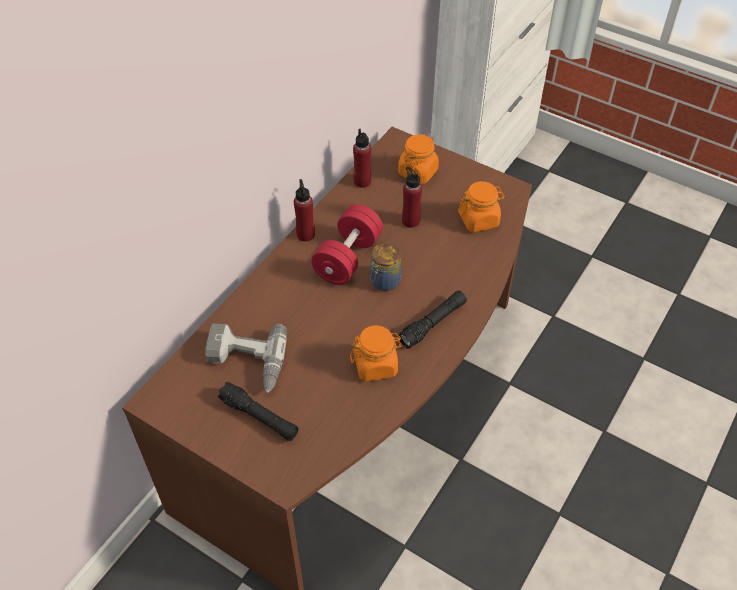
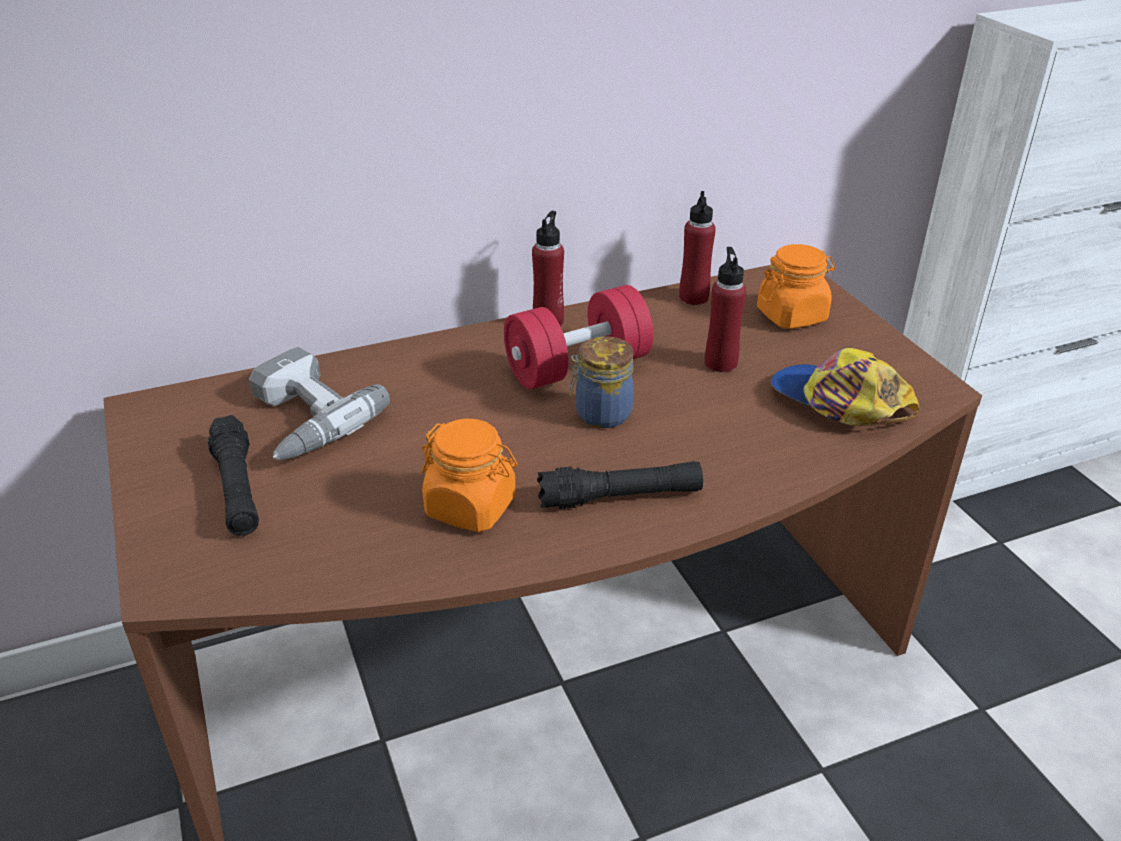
camera: 35 degrees right, 15 degrees down
orange jar [458,181,505,232] -> cap [771,348,919,426]

